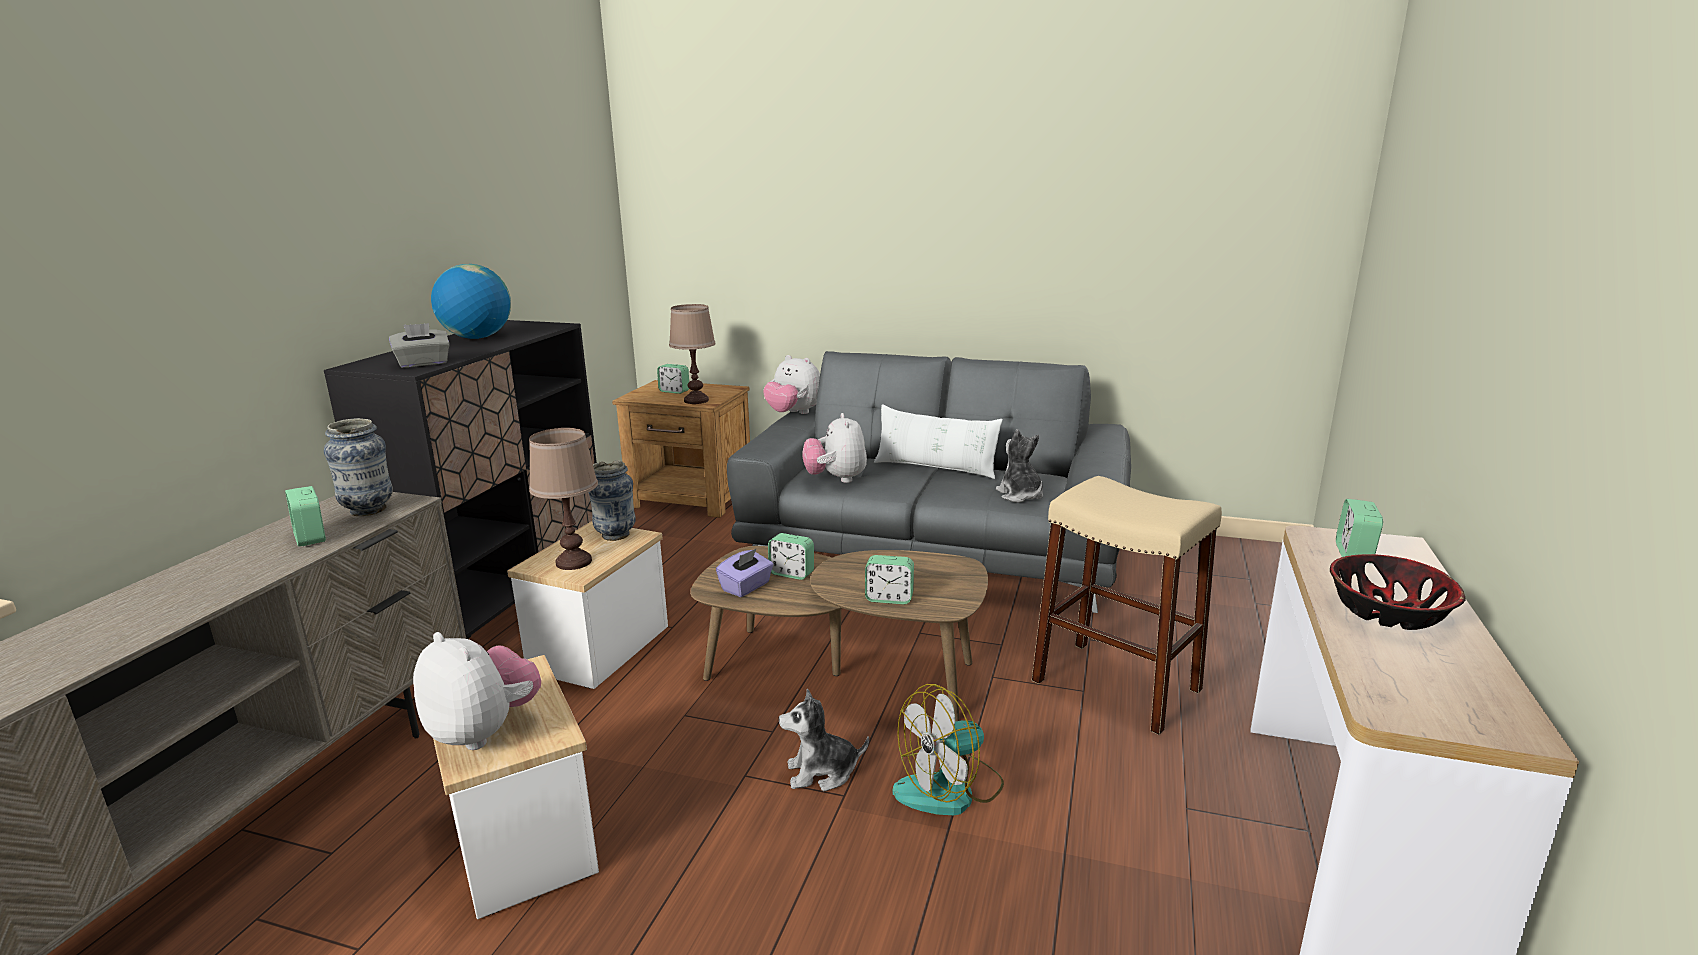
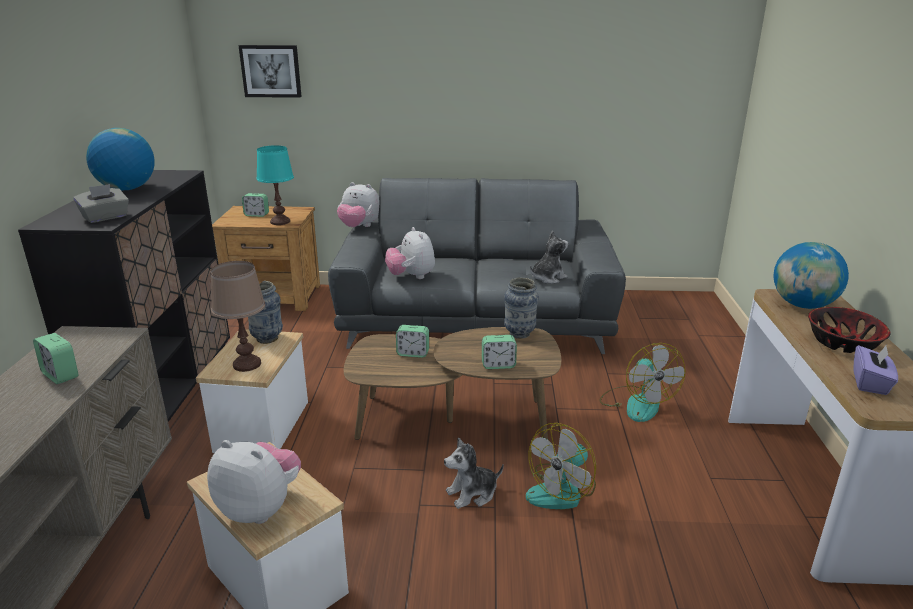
camera: 15 degrees left, 5 degrees up
vase [324,418,393,516] -> vase moved to [504,278,539,339]
brown table lamp [669,304,716,404] -> turquoise table lamp [257,145,294,225]
purple tissue box [716,548,774,597] -> purple tissue box moved to [853,345,898,395]
white pillow [874,404,1003,479] -> none
plush toy [996,429,1043,503] -> plush toy turned 90 degrees clockwise [530,231,568,284]
beige stool [1032,476,1222,735] -> fan [599,343,686,422]
alarm clock [1336,499,1383,563] -> globe [774,242,849,309]
none -> picture [238,45,302,98]

